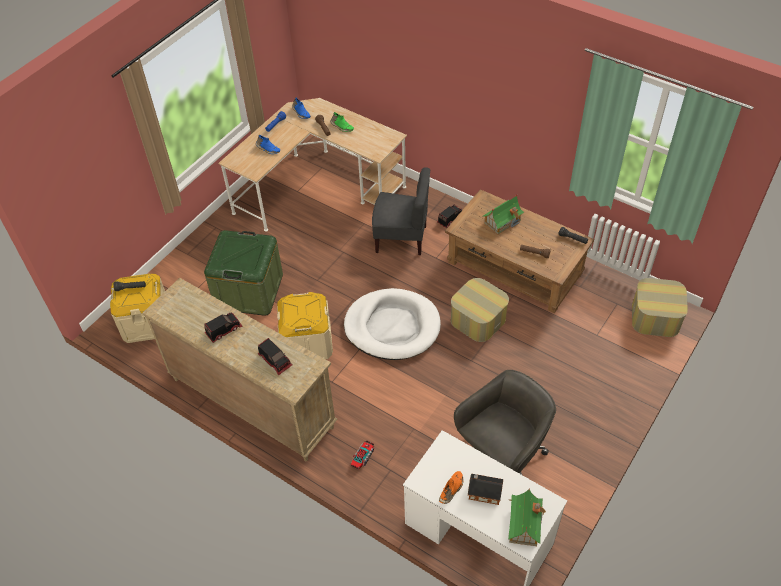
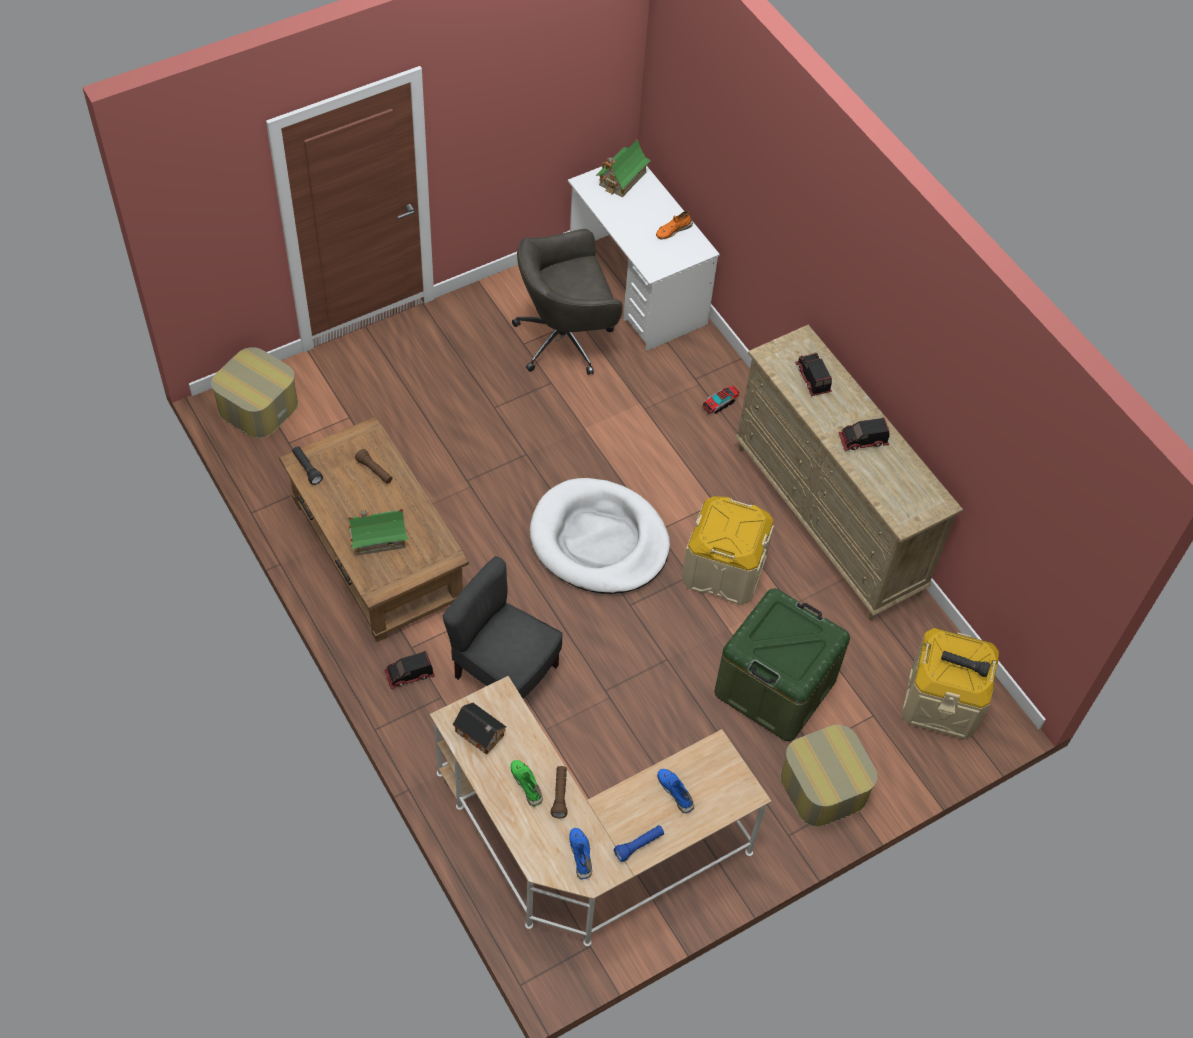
camera: 160 degrees left, 5 degrees up
ottoman [451,278,509,342] -> ottoman moved to [780,725,877,827]
toy house [468,474,503,505] -> toy house moved to [453,703,506,755]

